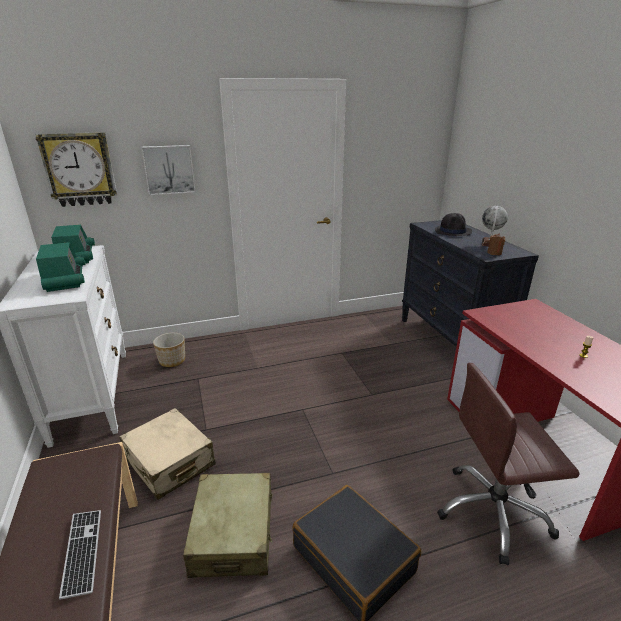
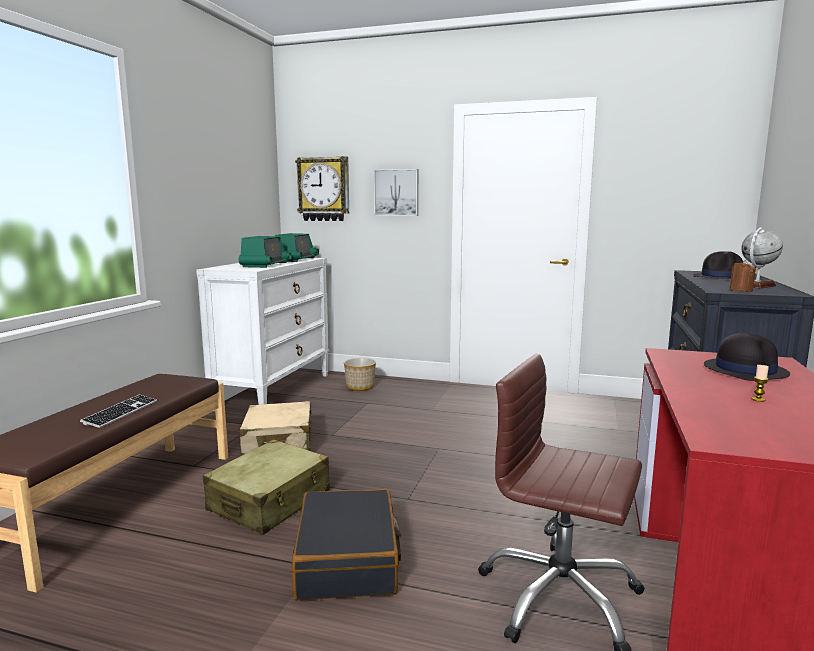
camera: 35 degrees right, 15 degrees down
none -> black hat [704,333,790,381]

